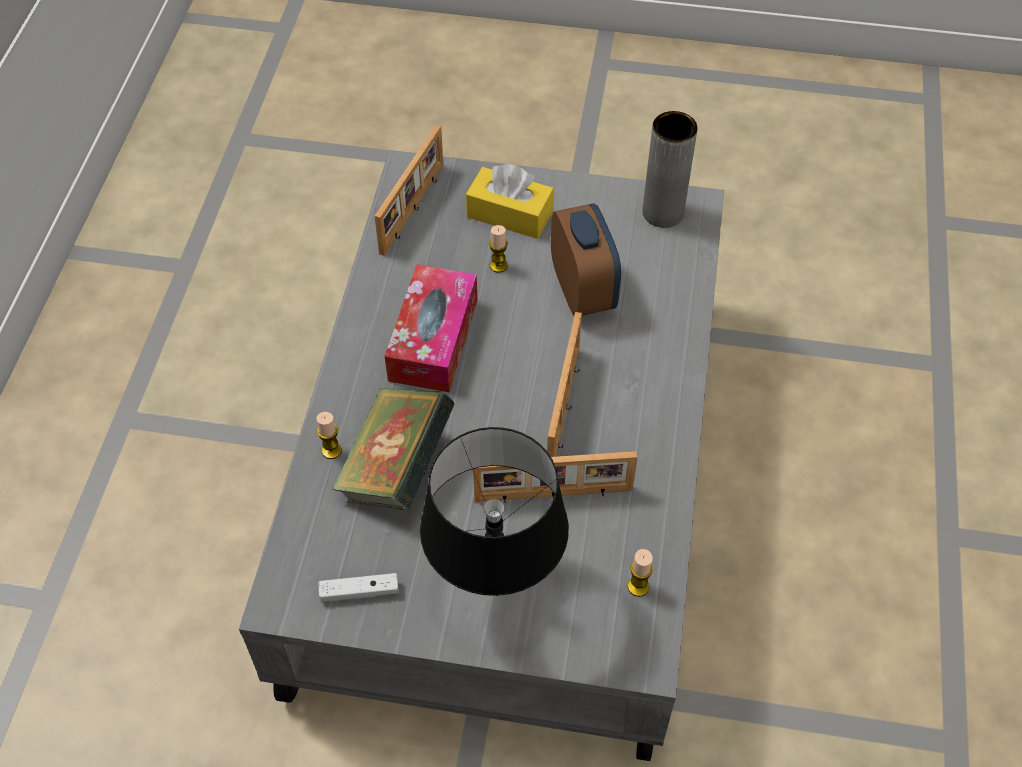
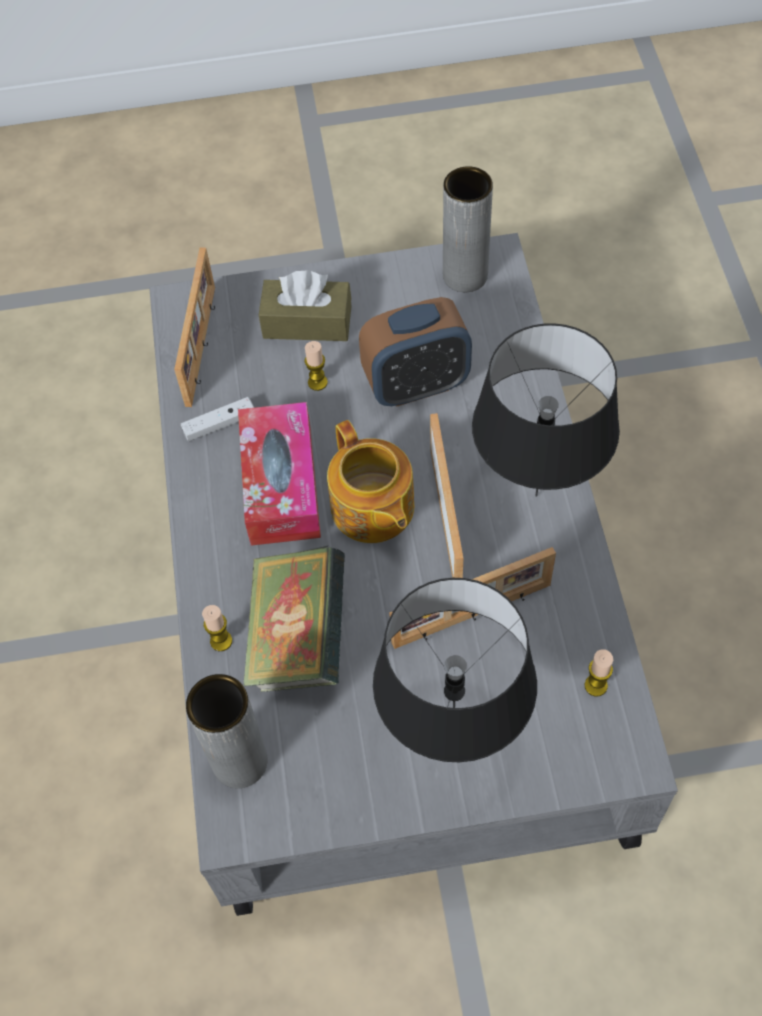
camera: 15 degrees left, 5 degrees up
white game controller [319,573,399,602] -> white game controller moved to [181,397,254,441]
yellow tissue box [466,164,554,239] -> brown tissue box [259,271,351,341]
alarm clock [551,203,621,316] -> alarm clock turned 105 degrees clockwise [359,297,472,407]
none -> grey vase [186,674,268,788]
none -> teapot [327,420,414,543]
none -> black table lamp [472,323,620,497]

